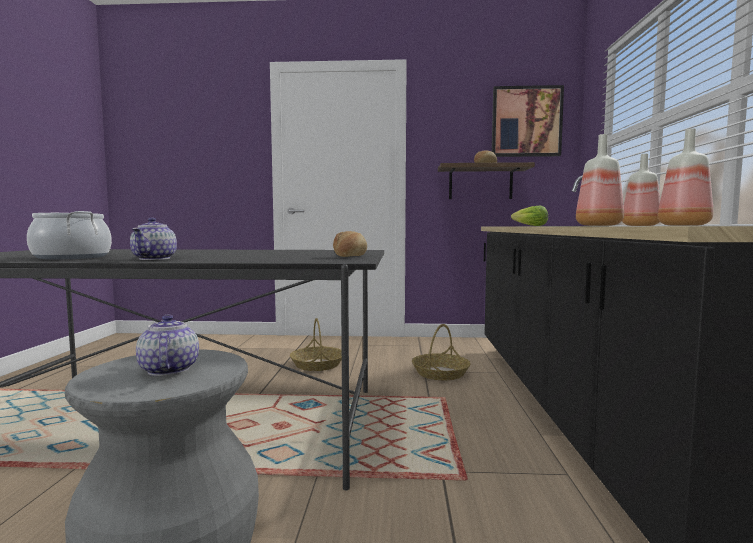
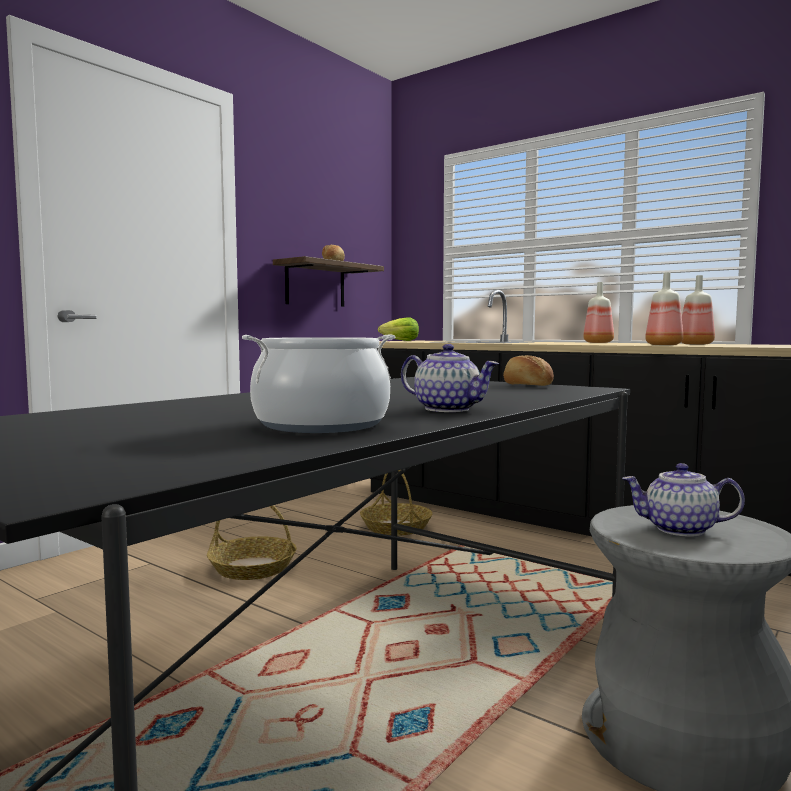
camera: 55 degrees left, 0 degrees up
picture [492,85,564,157] -> none

